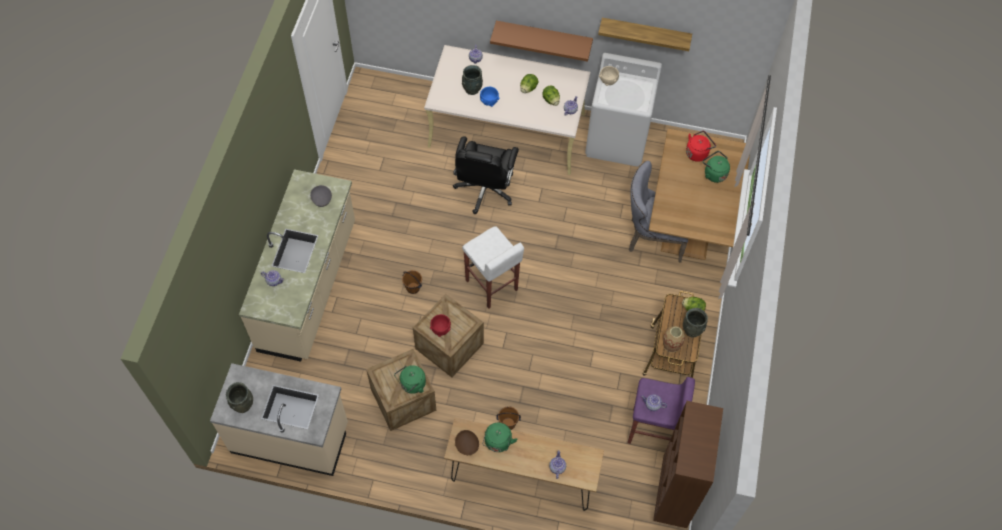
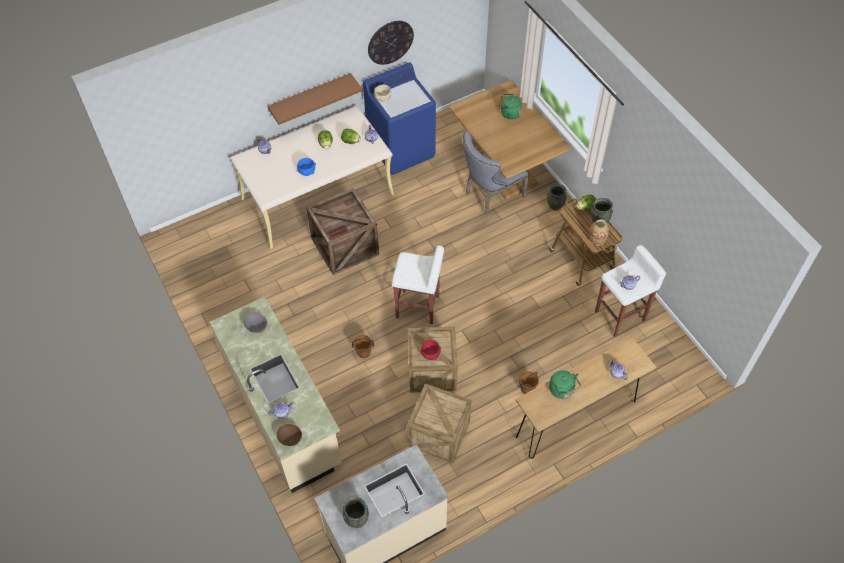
camera: 40 degrees left, 5 degrees down
green kettle [394,365,426,394] -> none
black office chair [453,136,519,214] -> crate [306,188,379,275]
brown bowl [455,430,479,455] -> brown bowl moved to [276,424,302,446]
grey vase [462,65,483,95] -> grey vase moved to [547,184,567,211]
white washing machine [585,53,662,167] -> blue washing machine [363,62,436,175]
shelf [598,18,692,51] -> wall clock [368,21,414,65]
purple stool [628,377,695,444] -> white stool [595,245,666,337]
brown bookcase [653,401,723,528] -> none
red kettle [686,131,716,162] -> none

